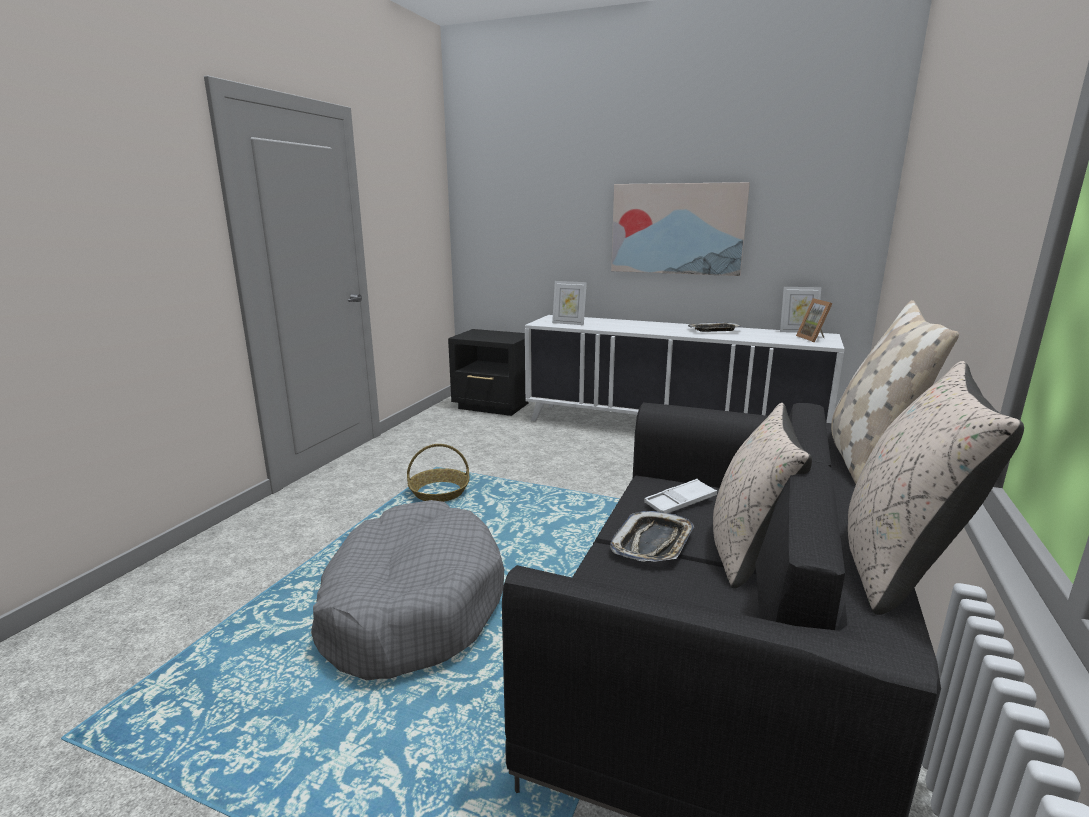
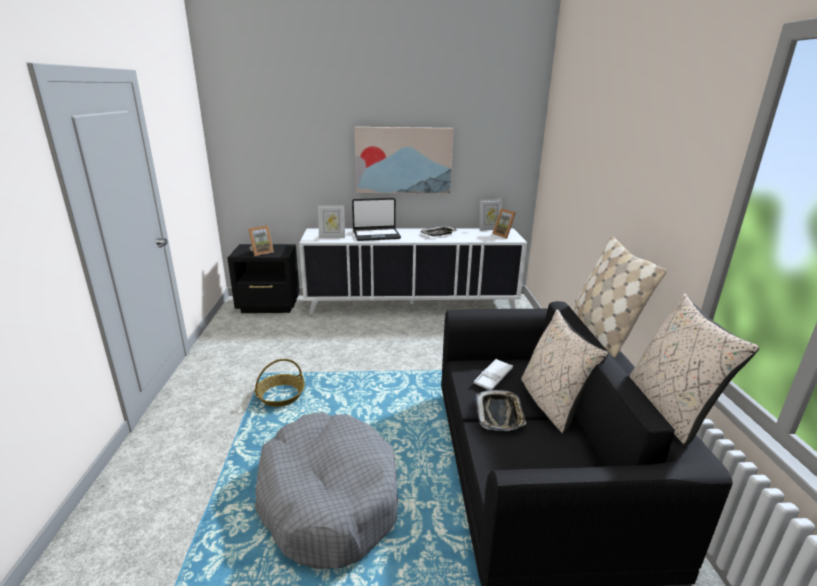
camera: 25 degrees left, 5 degrees up
none -> picture frame [248,226,274,256]
none -> laptop [352,198,401,241]

